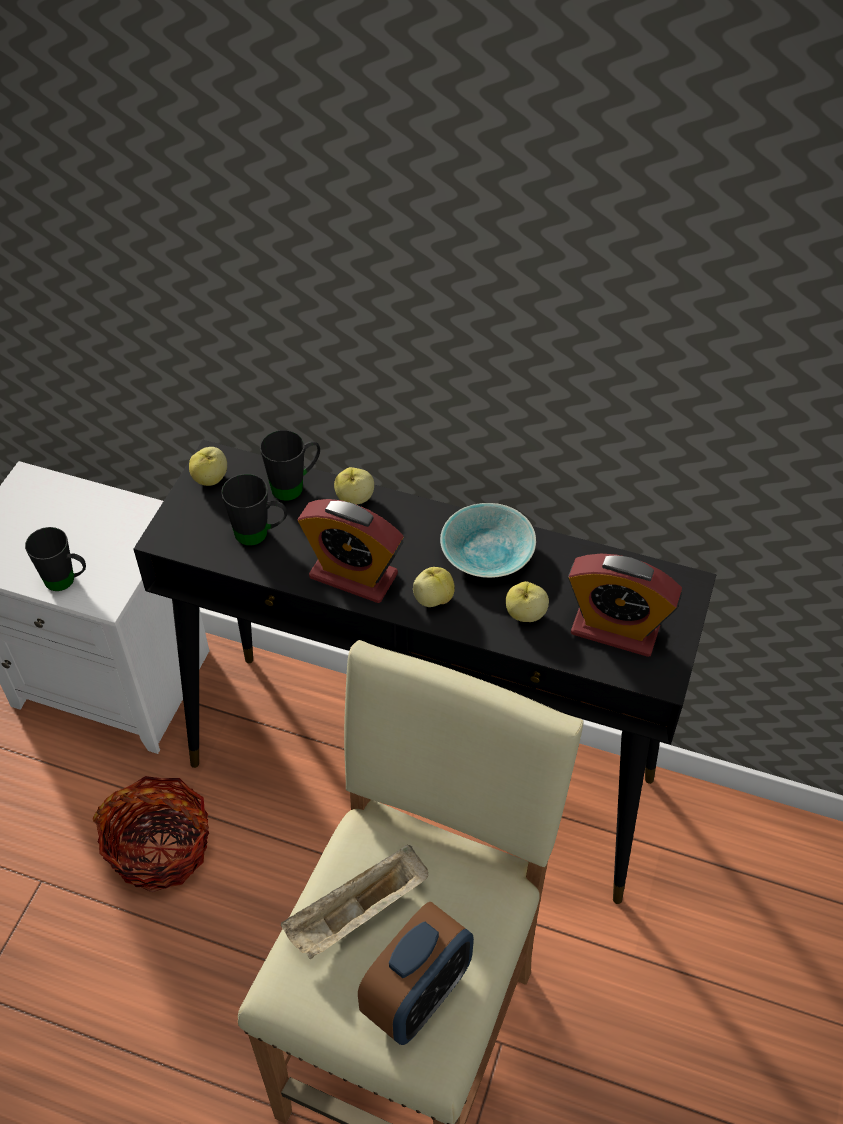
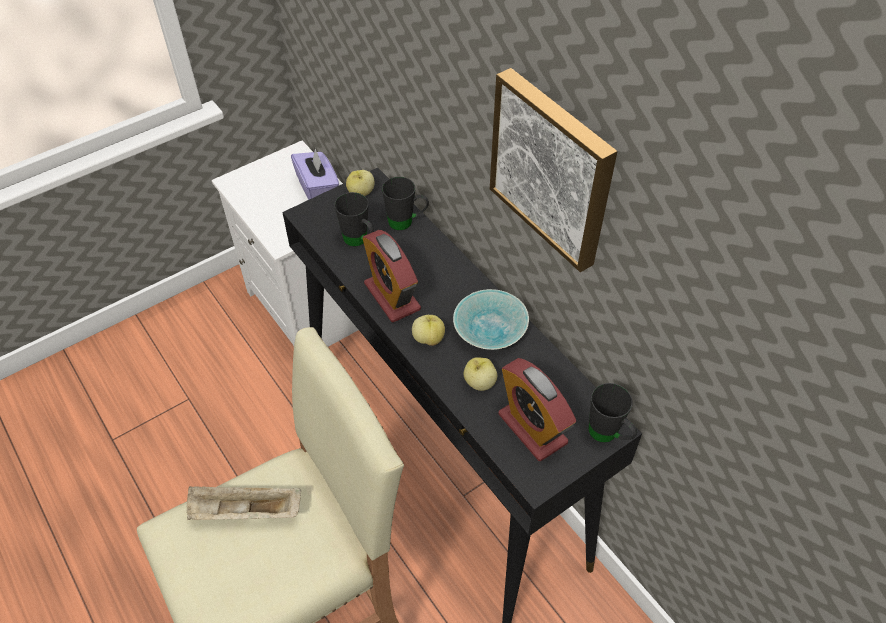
camera: 35 degrees right, 0 degrees up
black mug [25,527,86,591] -> black mug moved to [589,383,637,443]
basket [93,776,209,892] -> none
apple [334,467,374,505] -> none
alarm clock [358,902,474,1045] -> none
none -> purple tissue box [291,148,339,200]
none -> picture [490,68,617,272]

